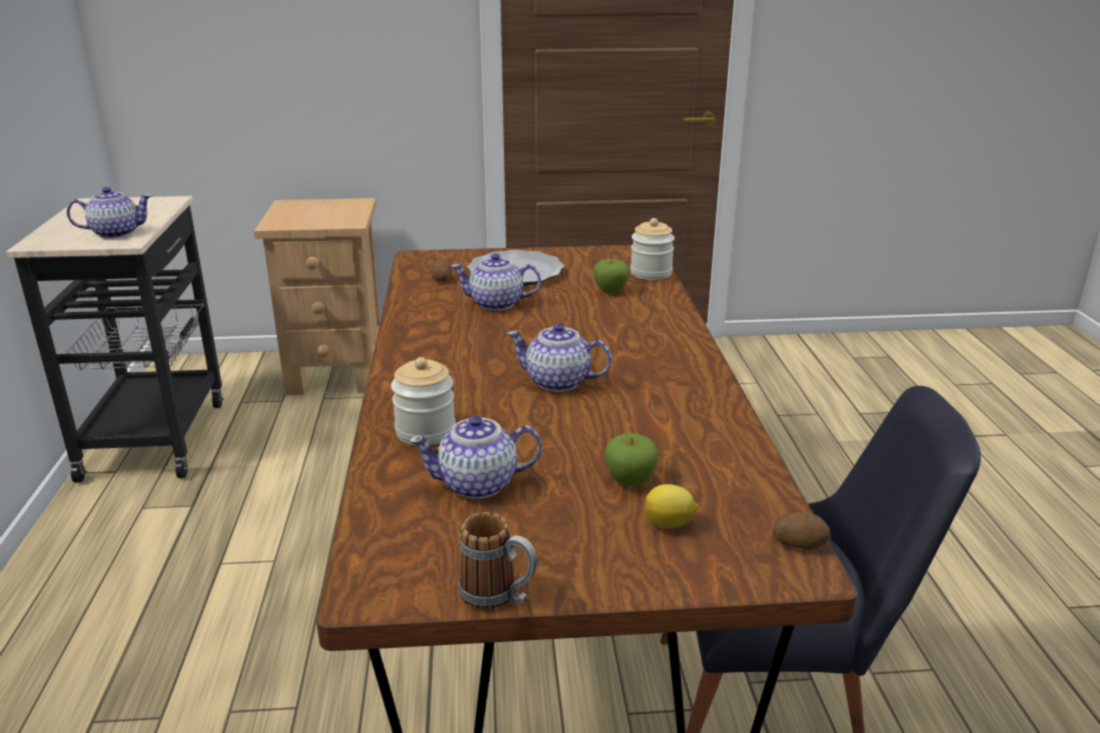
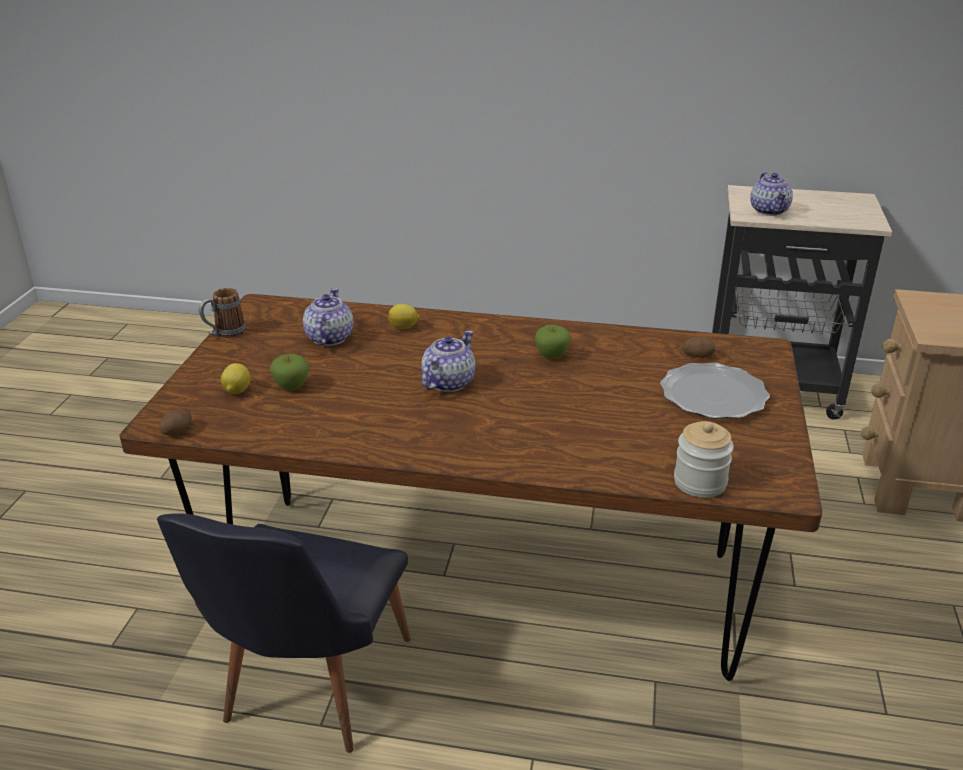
camera: 105 degrees right, 5 degrees up
jar [391,357,456,446] -> lemon [388,304,420,329]
teapot [451,253,541,311] -> none
apple [593,259,630,294] -> apple moved to [535,325,571,359]

